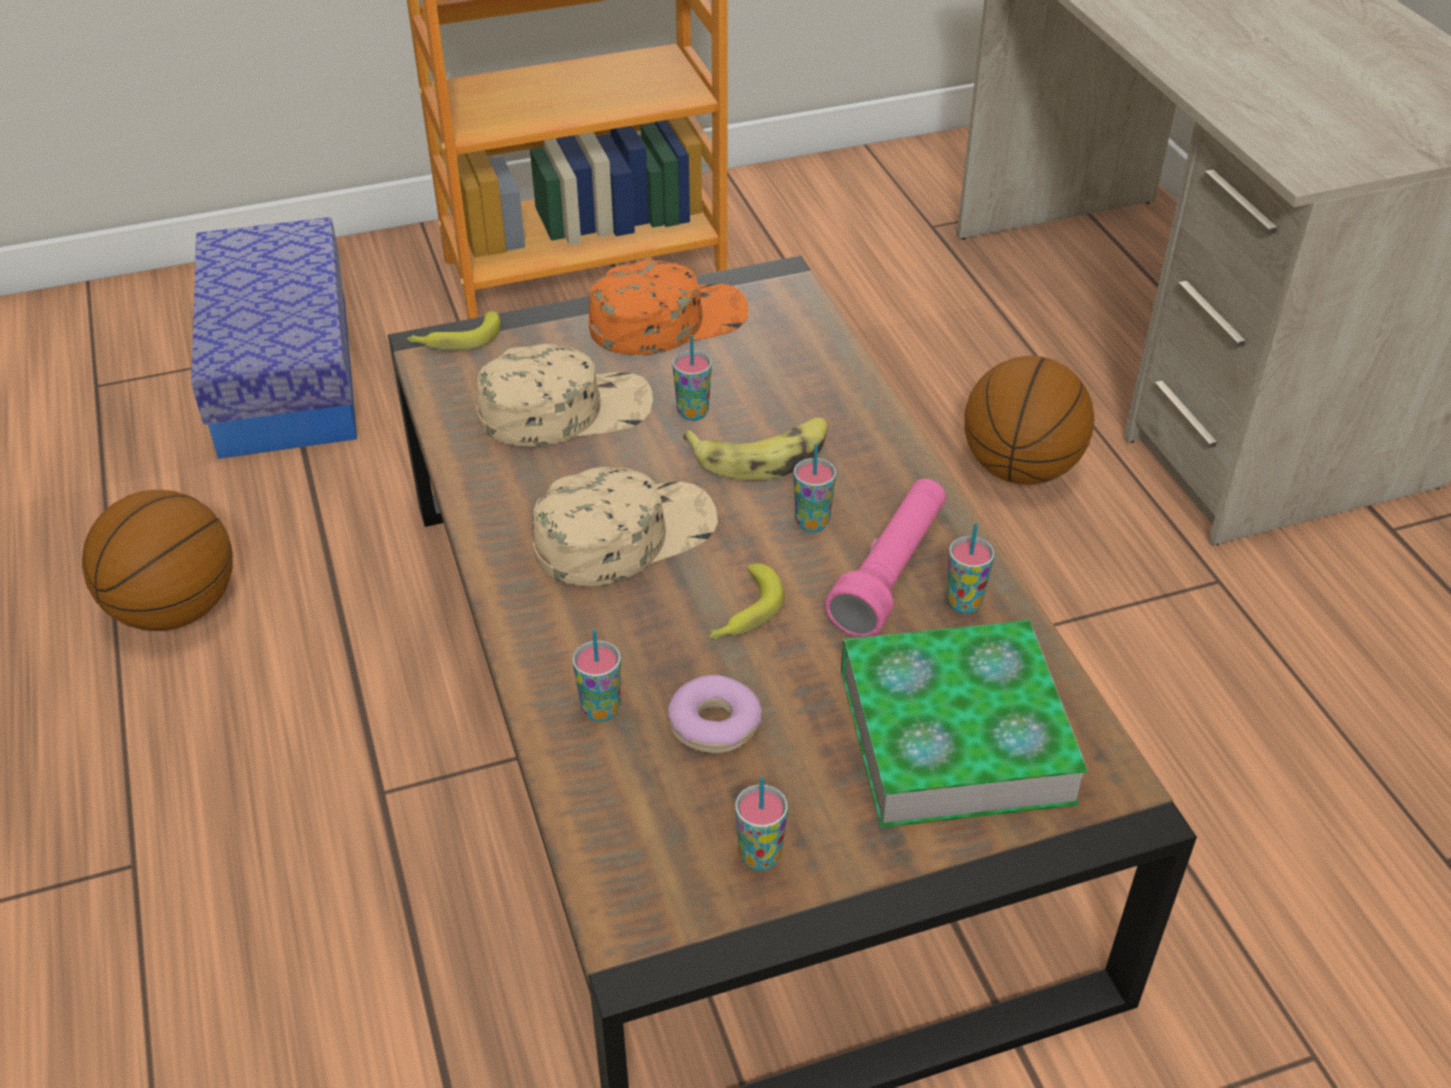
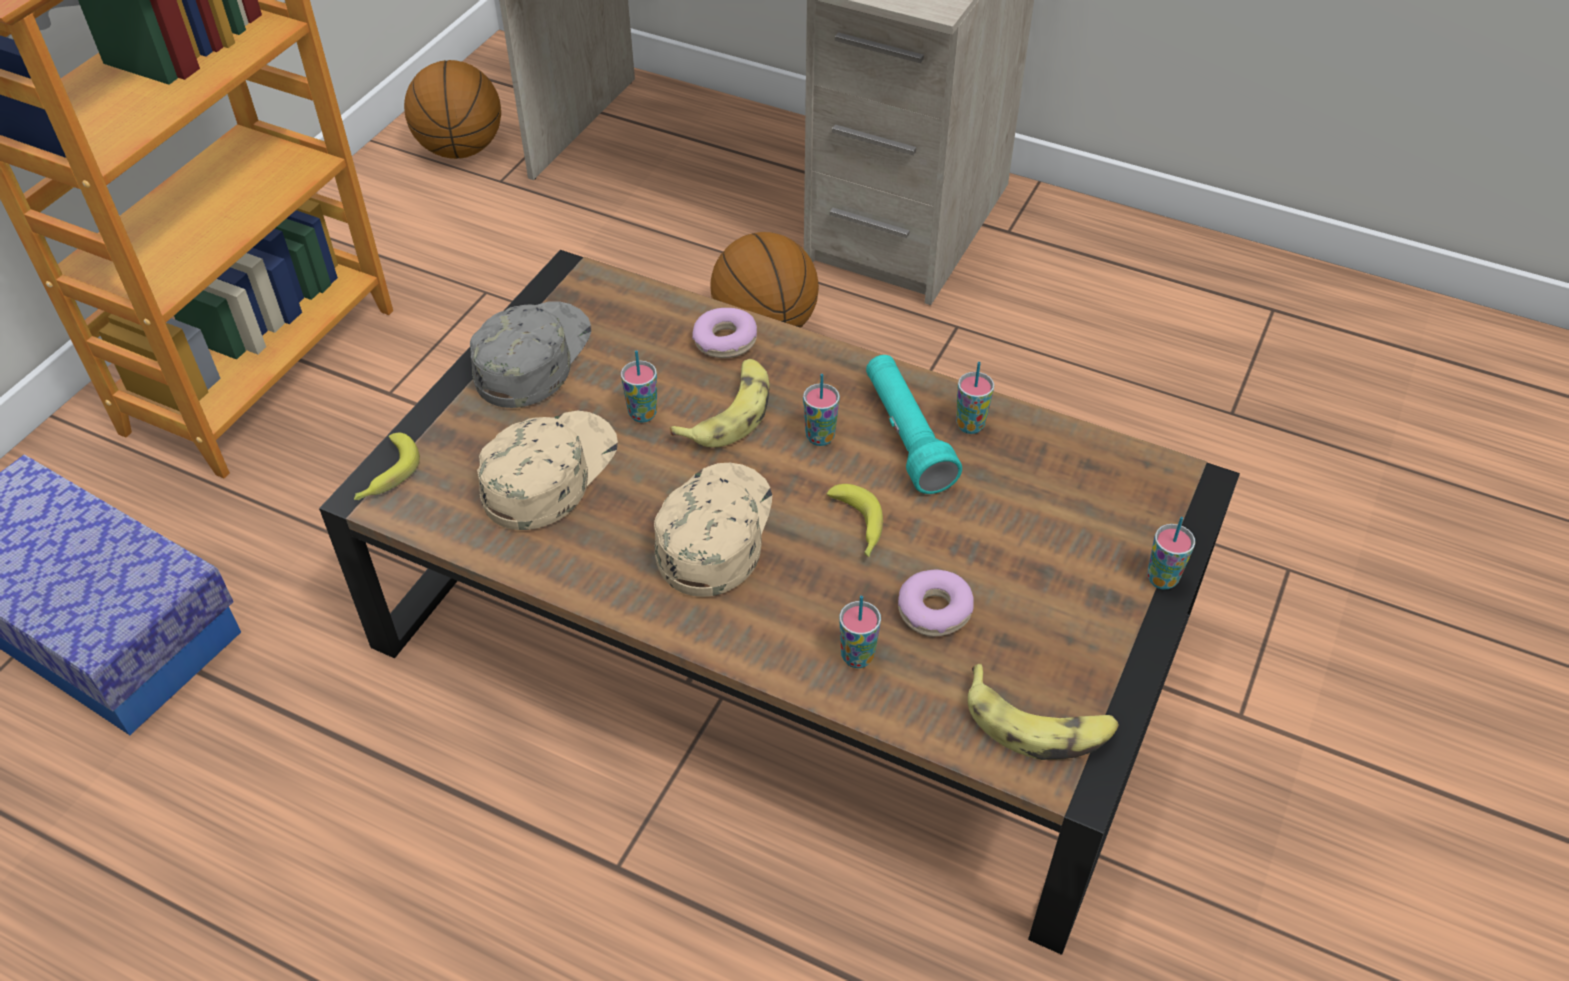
camera: 45 degrees left, 5 degrees up
basketball [82,490,233,631] -> basketball moved to [404,60,501,159]
orange cap [589,260,748,355] -> grey cap [470,301,591,408]
cup [735,777,788,871] -> cup moved to [1147,517,1195,590]
pink flashlight [825,479,946,637] -> turquoise flashlight [866,355,962,494]
book [841,620,1088,828] -> none
none -> donut [692,308,757,358]
none -> banana [968,663,1119,760]

